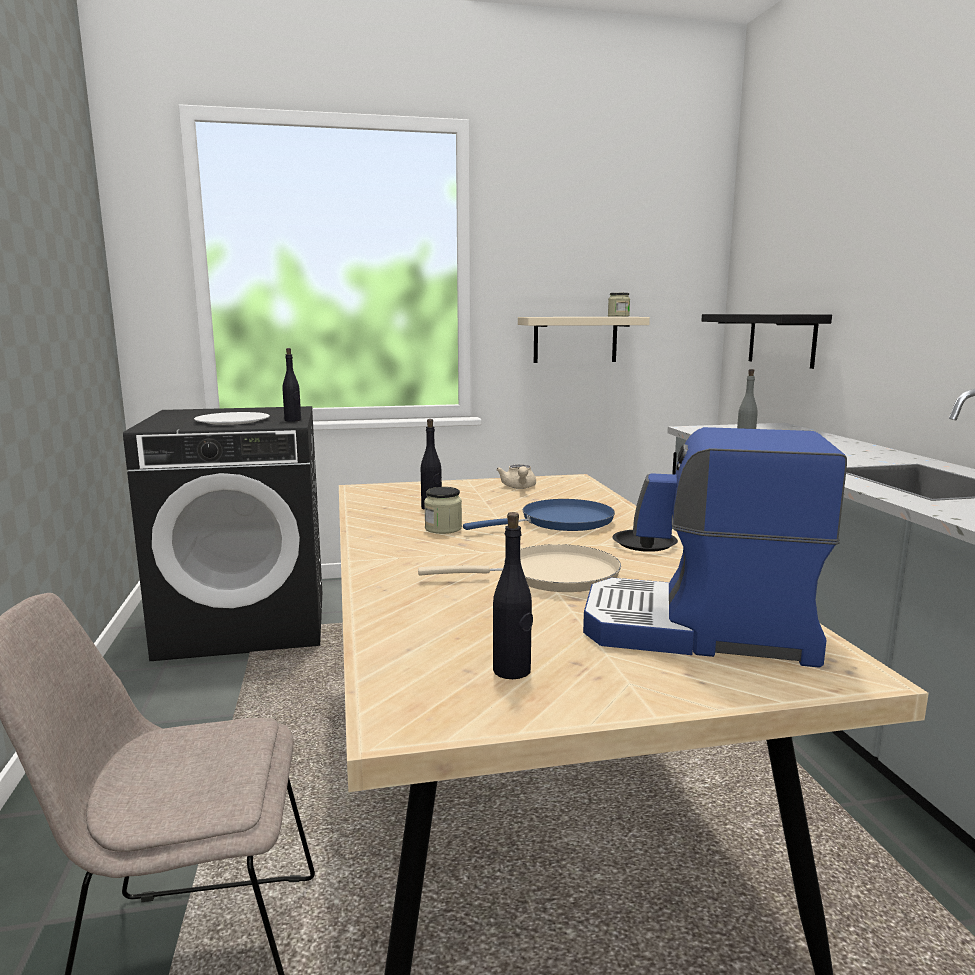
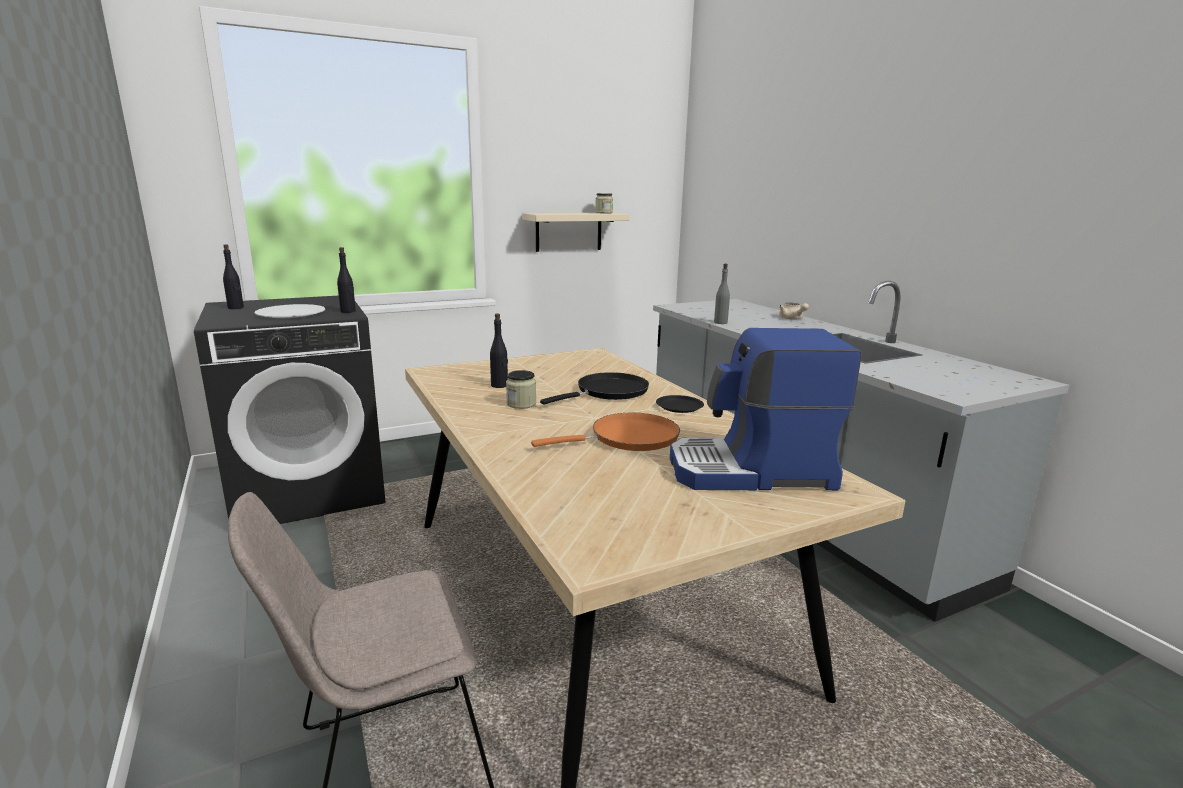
camera: 15 degrees left, 5 degrees up
beige frying pan [418,544,621,592] -> orange frying pan [531,413,680,451]
blue frying pan [463,499,615,531] -> black frying pan [540,372,649,405]
black bottle [493,512,533,679] -> black bottle moved to [223,244,244,309]
beige teapot [496,464,536,489] -> beige teapot moved to [779,303,809,319]
black shelf [701,314,832,369] -> none

